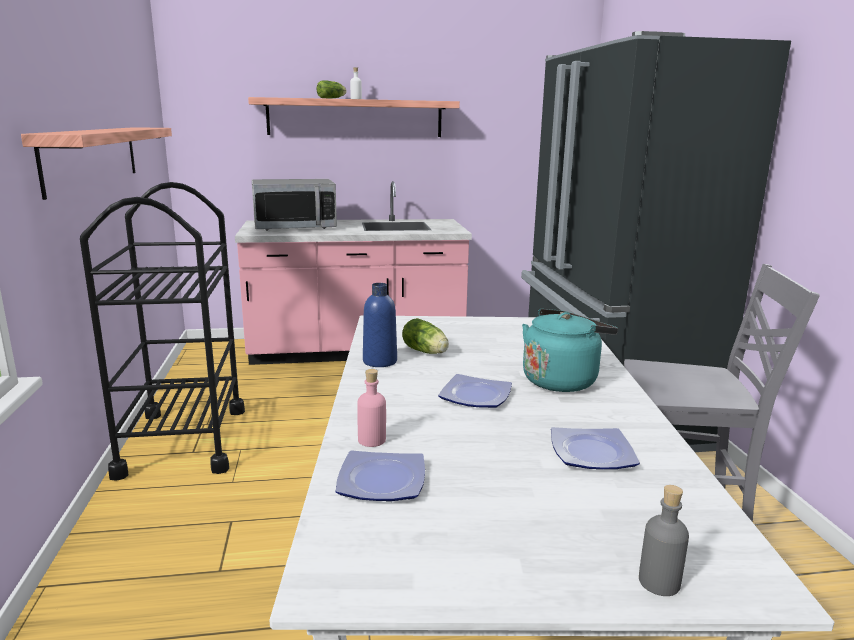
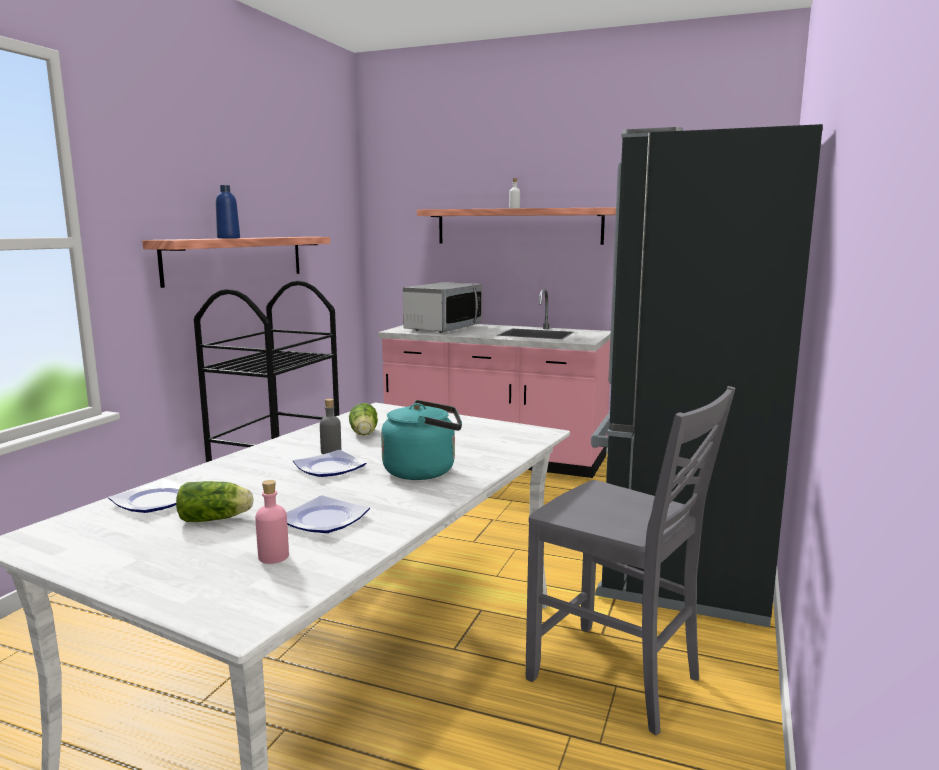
camera: 30 degrees right, 5 degrees down
microwave [252,179,337,230] -> microwave turned 75 degrees counterclockwise [403,282,482,333]
lettuce [316,80,346,99] -> lettuce moved to [176,481,254,522]
pink bottle [357,369,386,447] -> pink bottle moved to [255,480,289,564]
blue bottle [363,283,397,367] -> blue bottle moved to [216,185,240,238]
grey bottle [639,485,689,596] -> grey bottle moved to [320,399,341,454]

